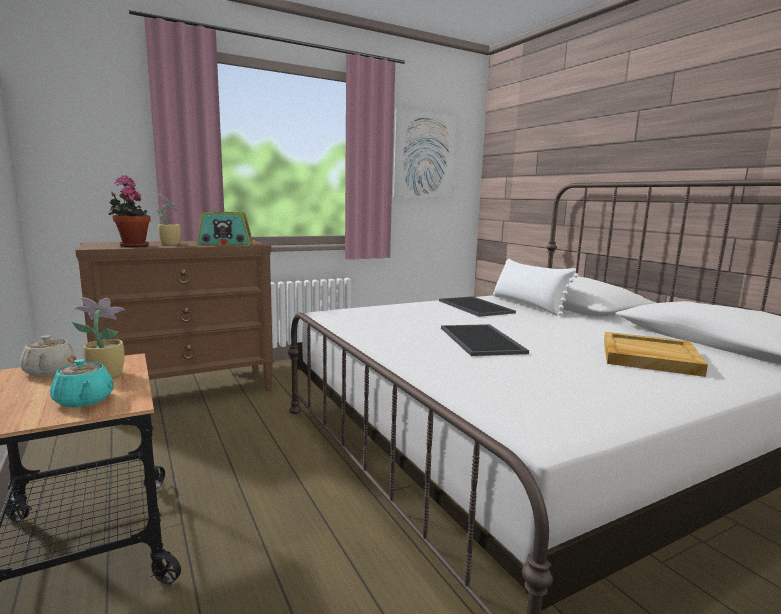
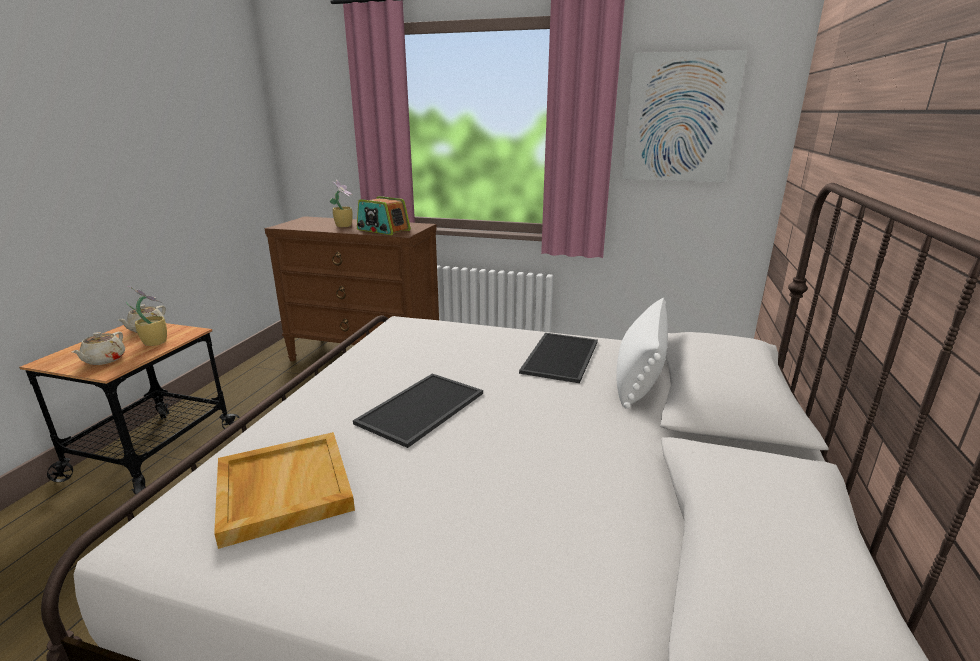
camera: 45 degrees right, 10 degrees up
turquoise teapot [50,359,114,407] -> beige teapot [72,332,125,365]
potted plant [108,175,151,247] -> none
beige tray [604,332,708,377] -> beige tray moved to [214,432,355,549]

